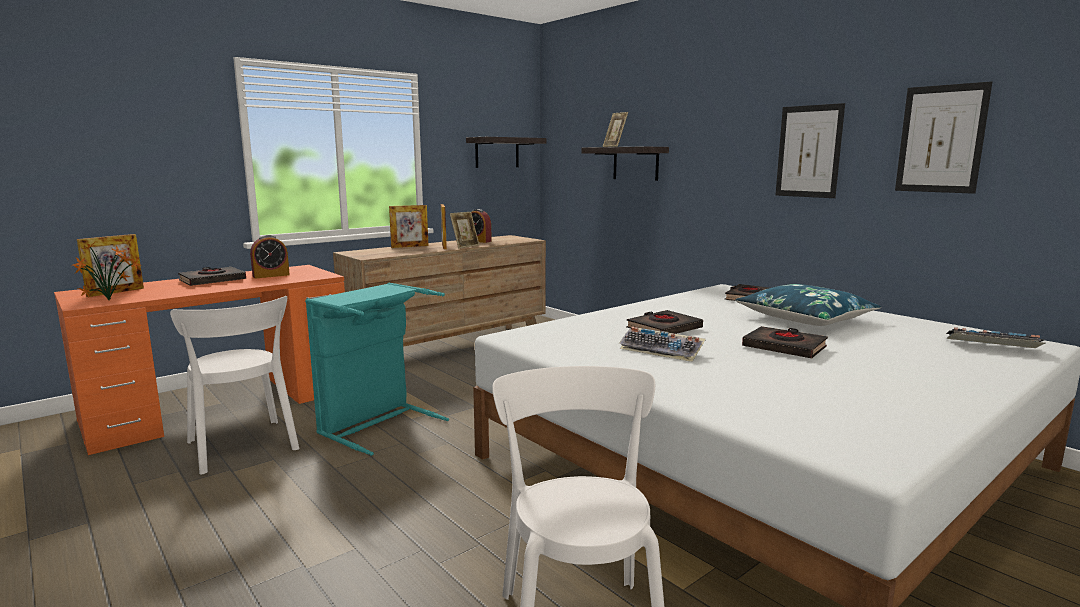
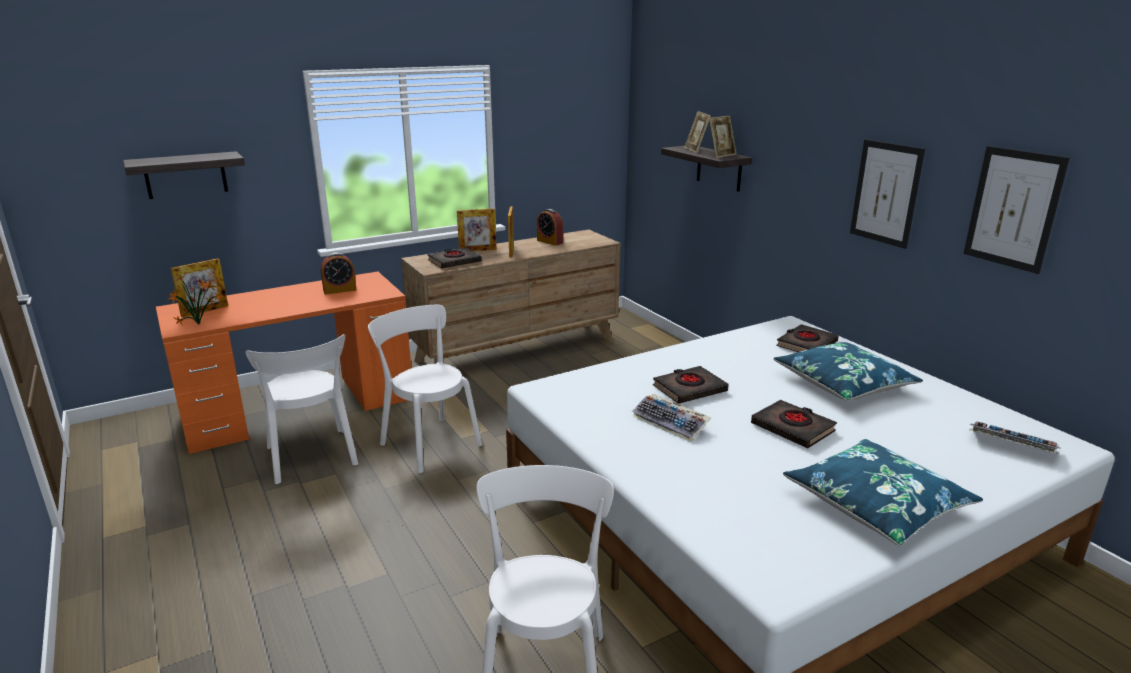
camera: 10 degrees right, 10 degrees up
black book [178,267,246,286] -> black book moved to [428,247,482,269]
turquoise laundry basket [305,283,449,456] -> white chair [368,305,482,473]
picture frame [450,212,479,248] -> picture frame moved to [709,116,736,158]
shelf [466,137,547,168] -> shelf moved to [123,151,245,199]
none -> blue pillow [783,439,983,546]

